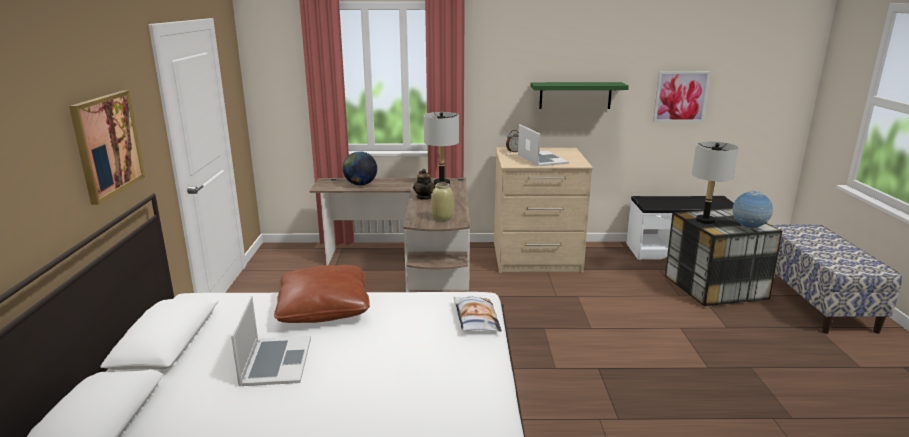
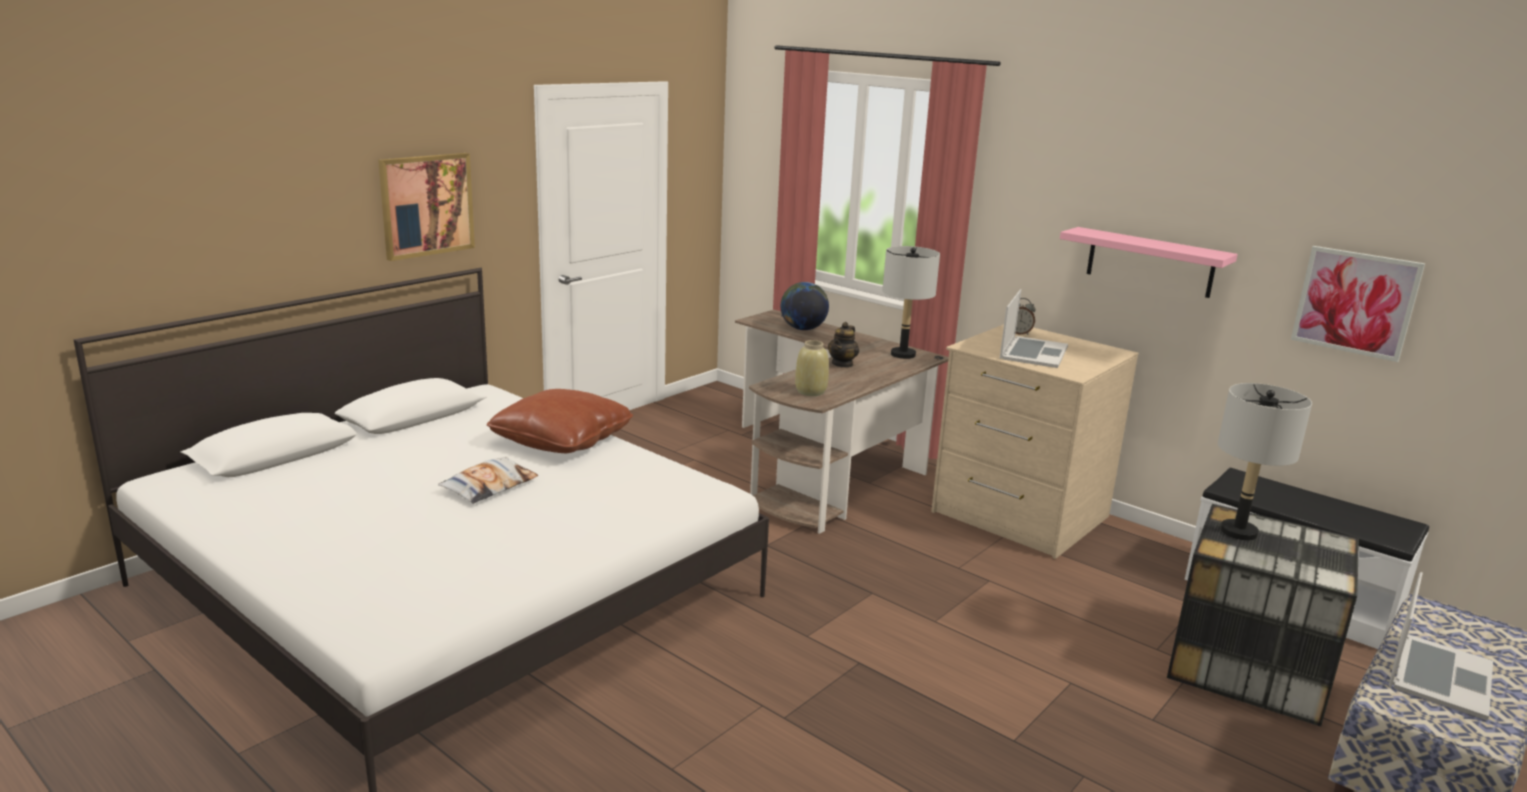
camera: 40 degrees right, 0 degrees up
laptop [231,296,311,386] -> laptop moved to [1389,572,1493,720]
pillow [454,296,502,332] -> pillow moved to [438,457,538,504]
green shelf [530,82,629,109] -> pink shelf [1060,227,1238,298]
globe [733,190,773,229] -> none

